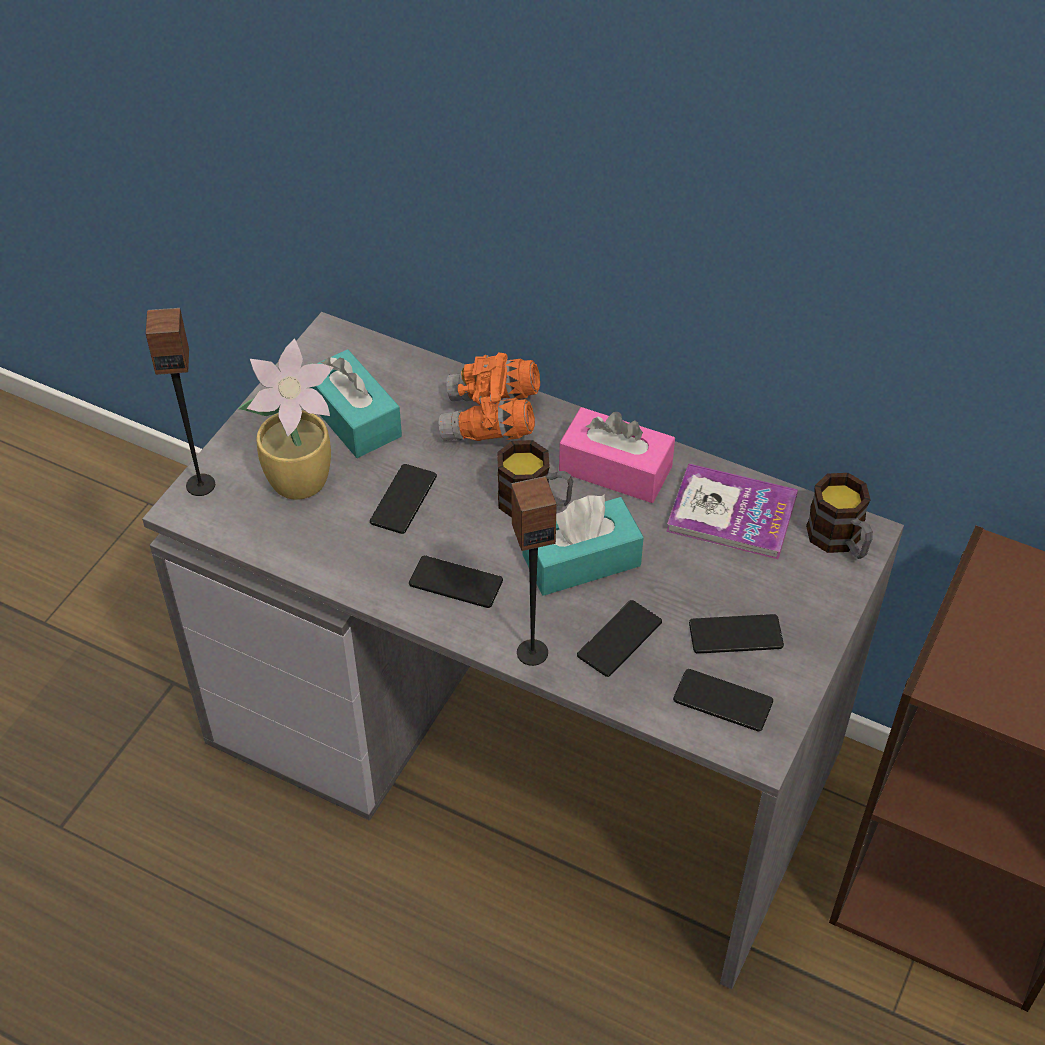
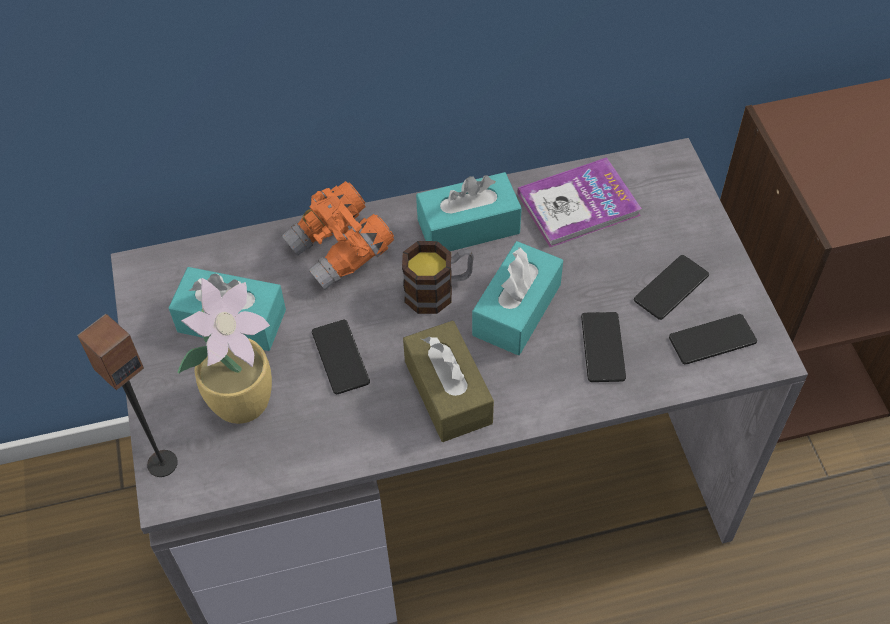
camera: 40 degrees left, 5 degrees up
phone [409,555,503,608] -> brown tissue box [403,320,494,442]
speaker [511,476,557,666] -> none
pink tissue box [559,407,675,503] -> turquoise tissue box [416,172,522,251]
mug [806,473,873,559] -> none

